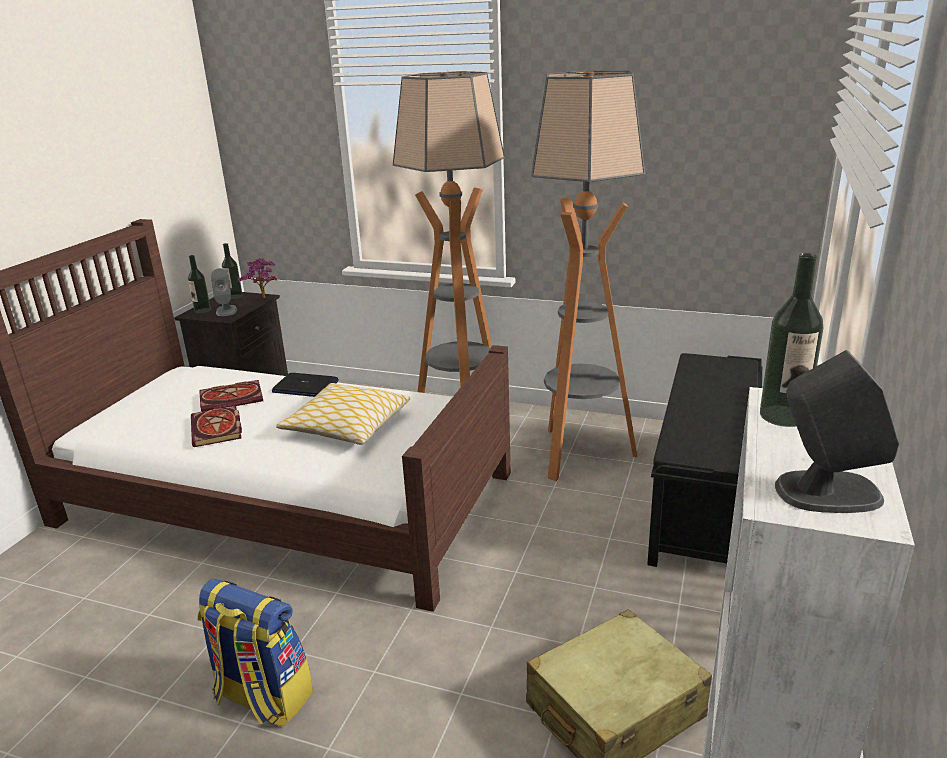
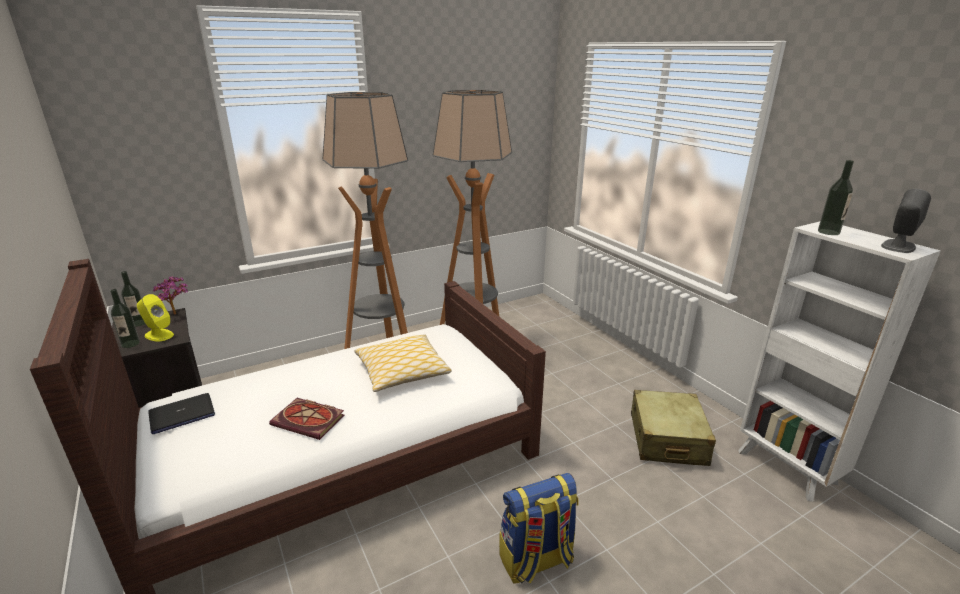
camera: 50 degrees left, 0 degrees up
book [199,380,263,412] -> none
grey speaker [211,268,237,316] -> yellow speaker [137,294,174,342]
laptop [272,373,339,397] -> laptop moved to [148,393,215,434]
black bench [647,353,762,567] -> none

